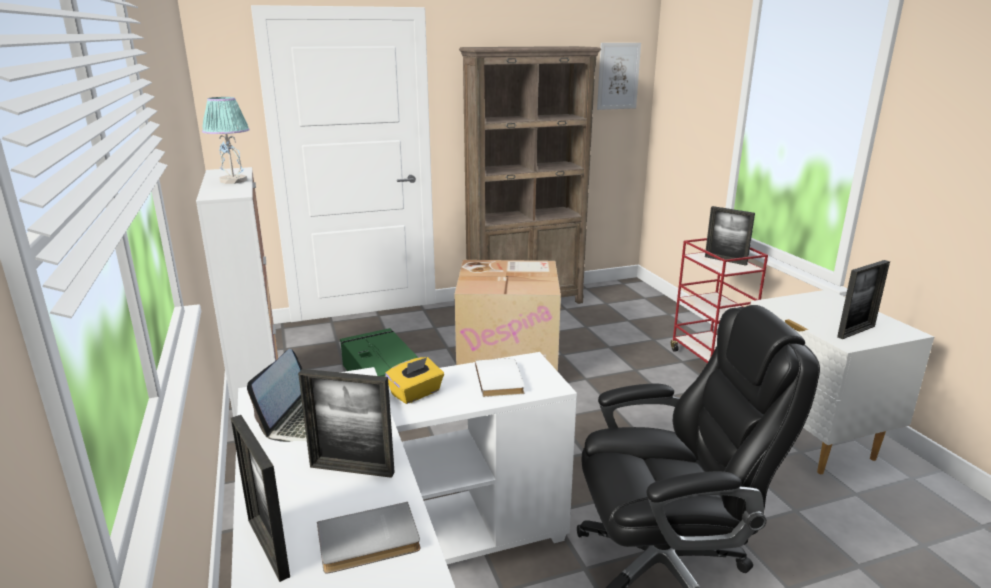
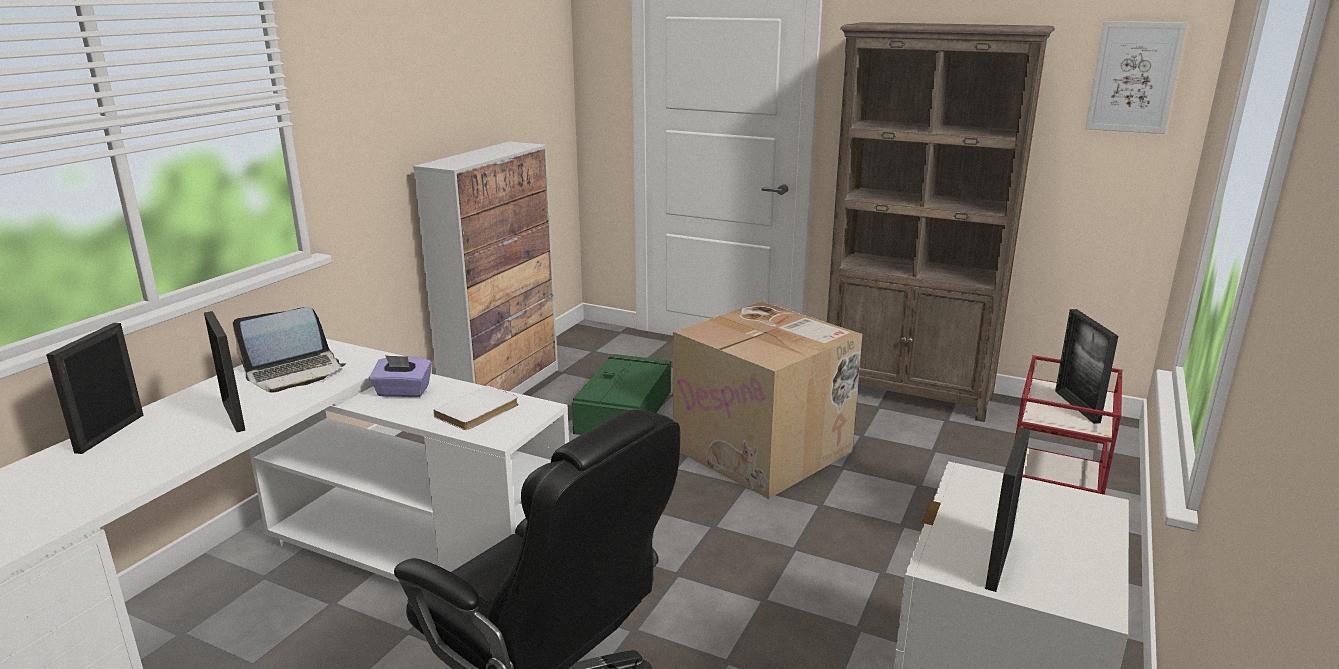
camera: 45 degrees right, 0 degrees up
table lamp [202,97,250,184] -> none
grey book [317,502,421,573] -> none
yellow tissue box [385,357,444,404] -> purple tissue box [369,355,432,397]
picture frame [837,260,890,339] -> picture frame turned 105 degrees clockwise [985,427,1030,592]

